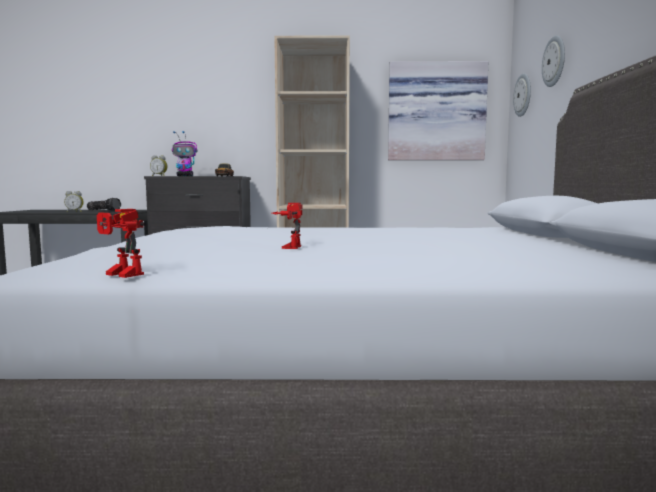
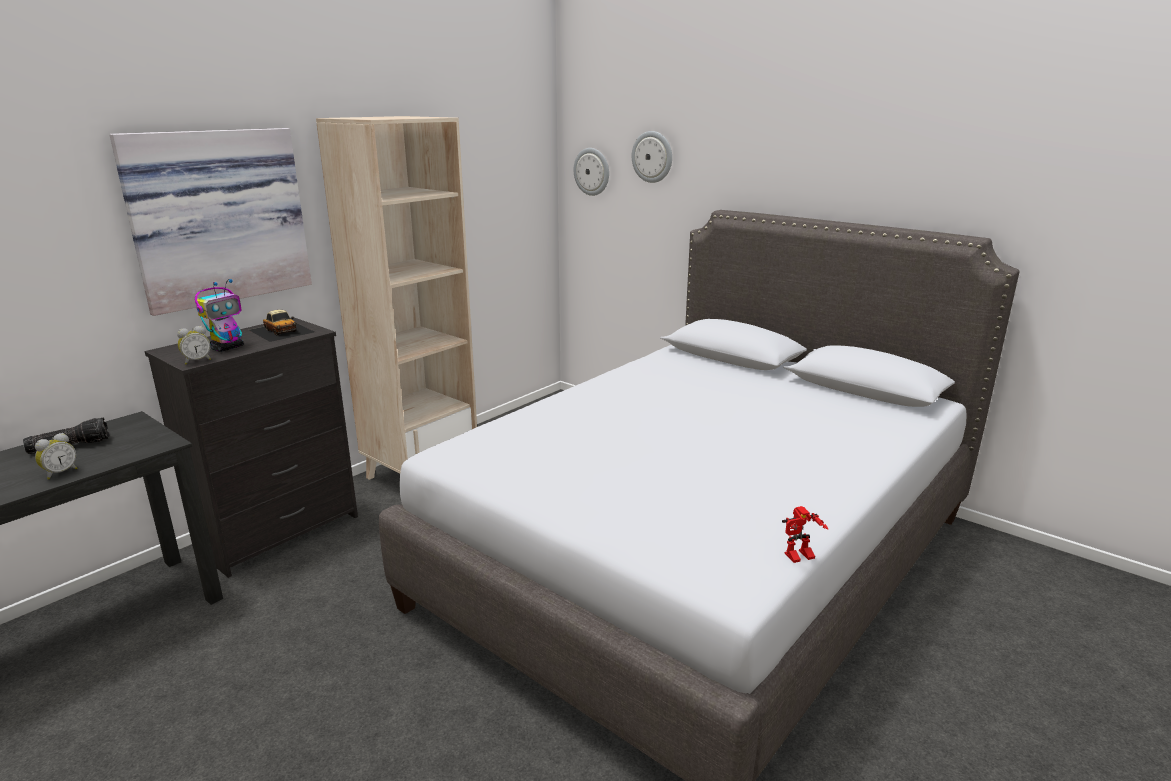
camera: 50 degrees left, 15 degrees up
toy robot [272,203,303,249] -> none
picture [388,61,488,160] -> picture moved to [109,128,312,316]

